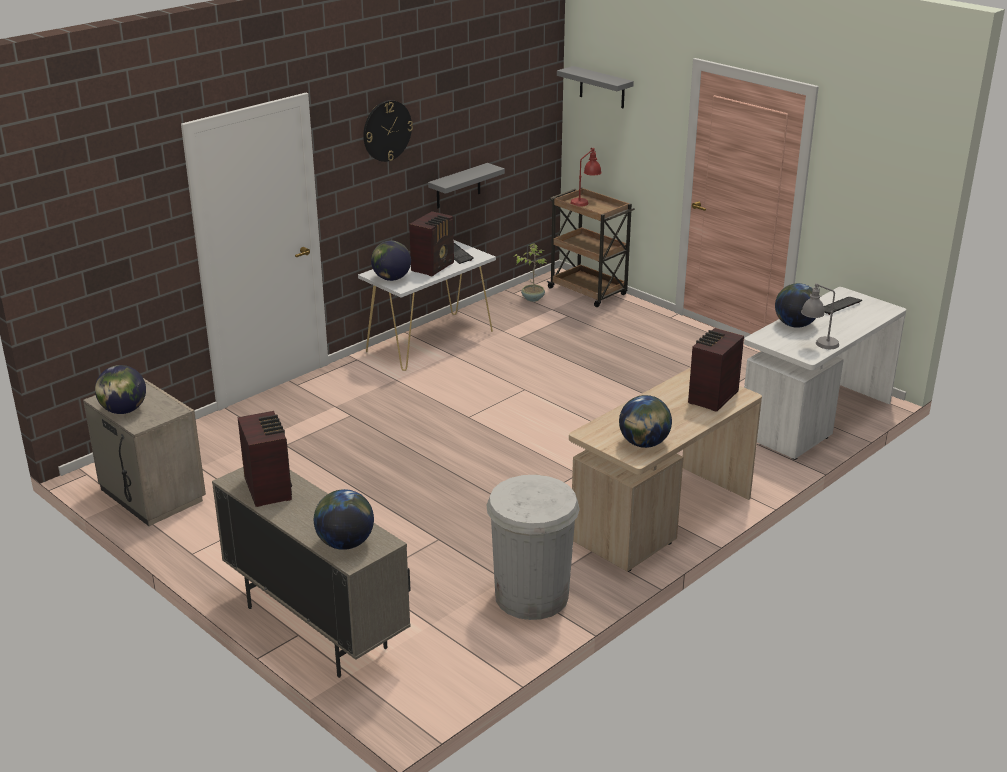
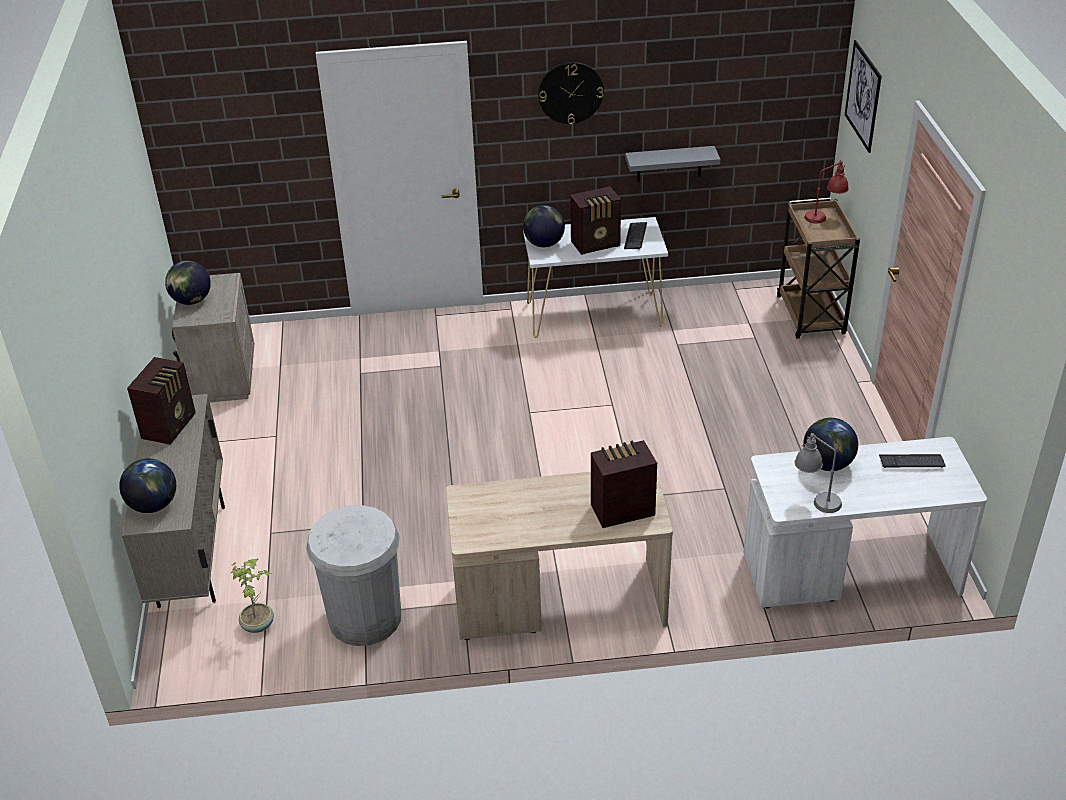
camera: 40 degrees right, 10 degrees up
potted plant [514,244,548,302] -> potted plant moved to [230,559,274,633]
grey shelf [557,66,634,108] -> picture [845,40,882,153]
globe [619,395,672,448] -> none

